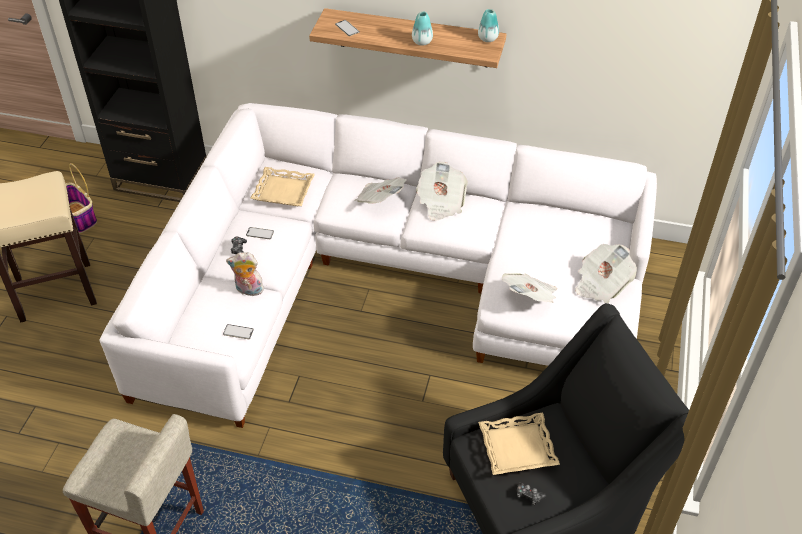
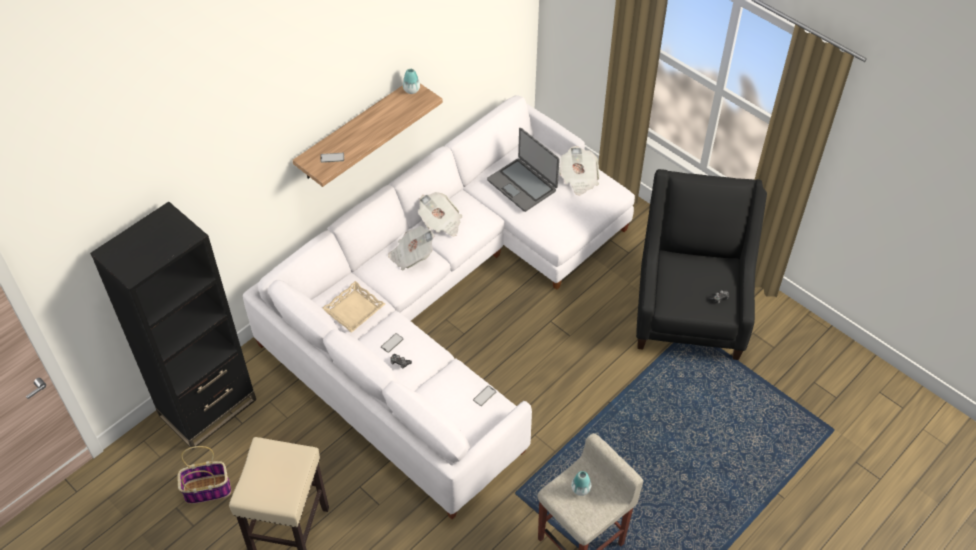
camera: 60 degrees left, 5 degrees up
plush toy [226,252,264,296] -> none
vase [412,12,433,46] -> vase moved to [571,471,591,496]
beige tray [478,412,560,475] -> none
newspaper [502,273,557,303] -> none
none -> laptop [487,128,560,212]

